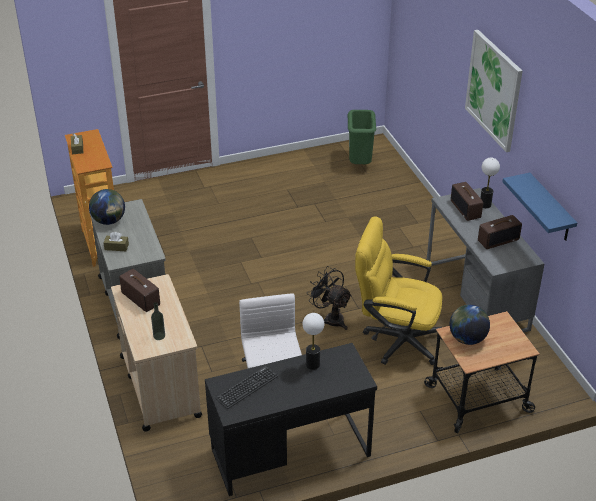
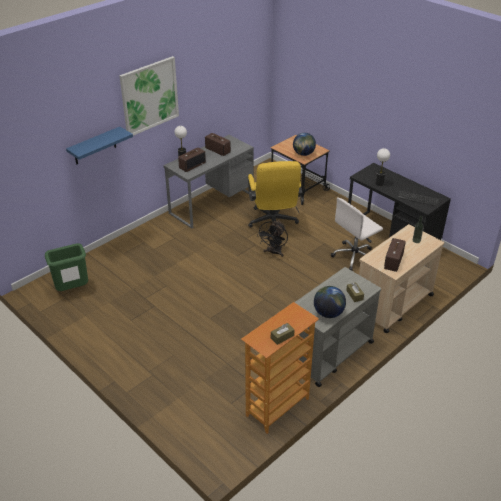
camera: 115 degrees left, 0 degrees up
blue shelf [502,173,577,241] -> blue shelf moved to [66,127,133,164]

